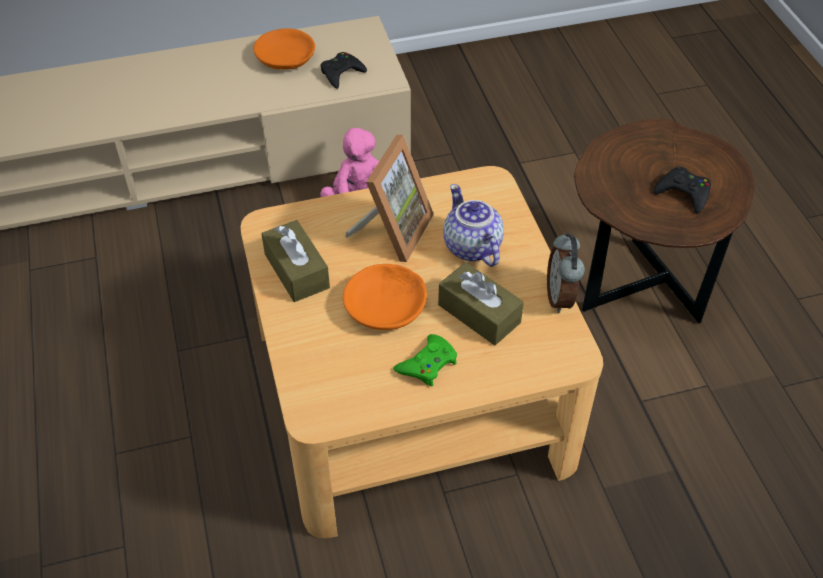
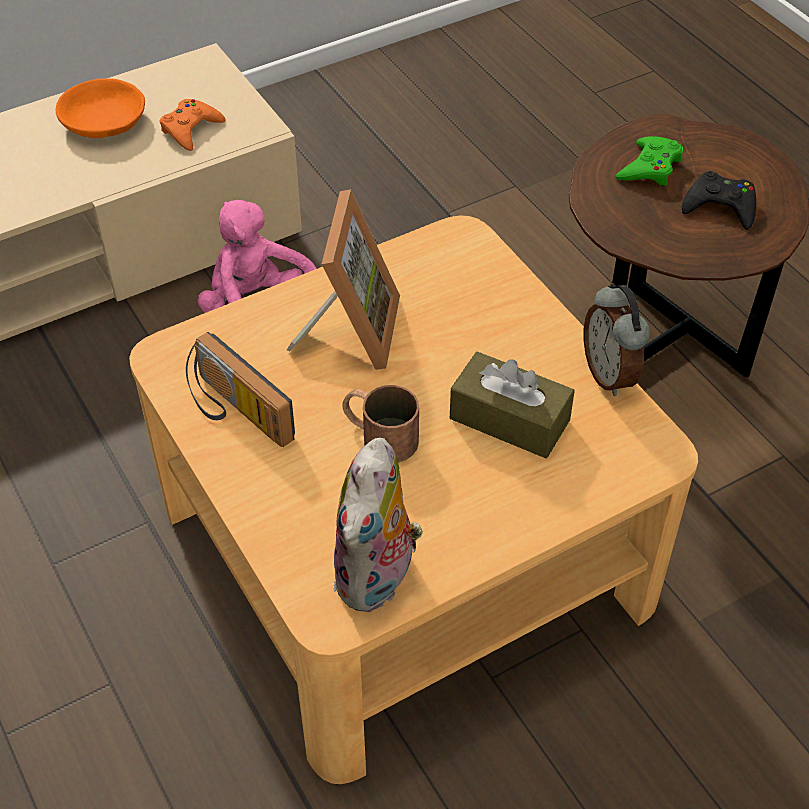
camera: 15 degrees left, 0 degrees up
brown tissue box [261,220,330,302] -> radio [186,332,295,447]
black game controller [320,52,367,89] -> orange game controller [160,99,225,151]
orange bowl [343,264,427,330] -> brown mug [342,385,419,463]
green game controller [393,334,457,387] -> green game controller moved to [615,136,683,186]
teapot [443,184,504,267] -> none
none -> plush toy [333,438,423,612]

